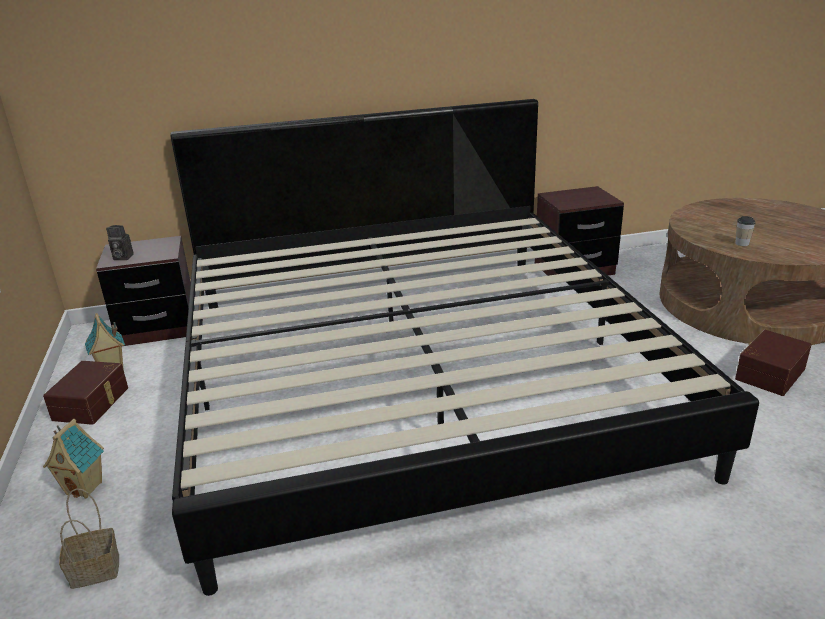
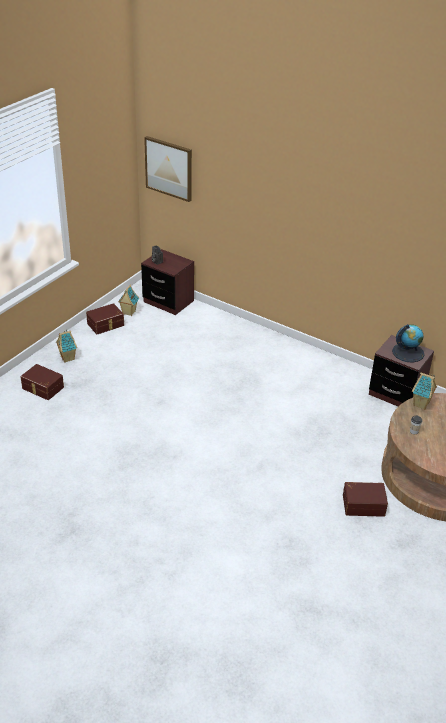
camera: 45 degrees right, 10 degrees up
basket [59,488,119,589] -> brown storage box [20,364,64,400]
bed [170,99,759,596] -> none
none -> picture [144,136,192,202]
none -> globe [392,324,424,362]
none -> toy house [412,372,437,410]

